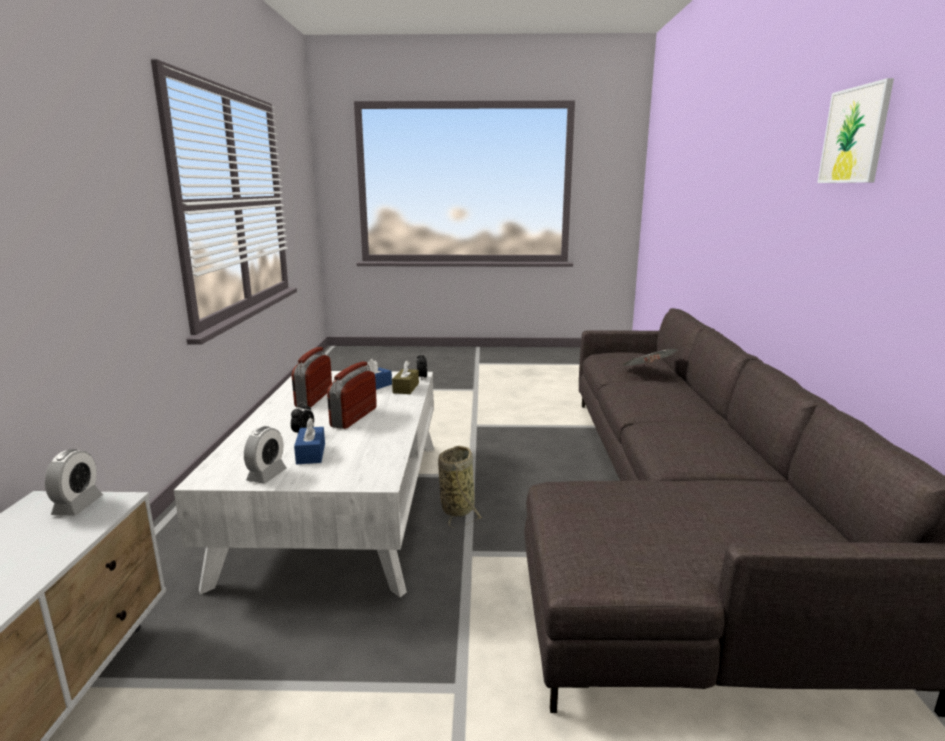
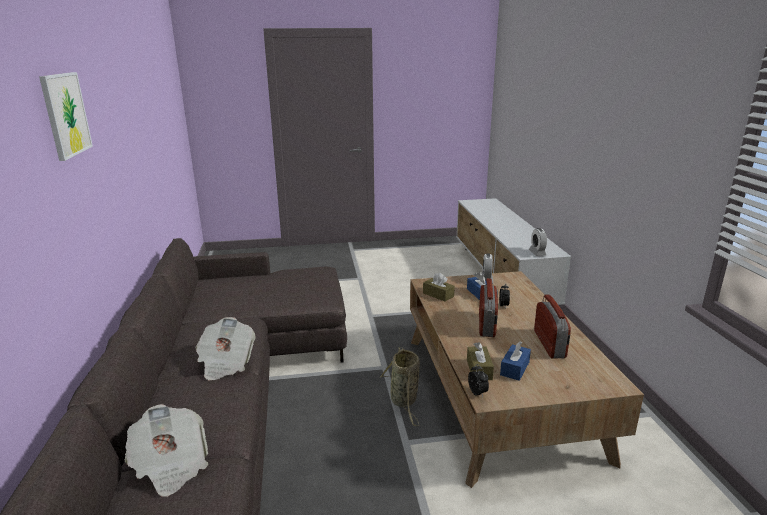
camera: 170 degrees right, 5 degrees up
white coffee table [174,371,434,597] -> brown coffee table [410,271,644,488]
none -> newspaper [195,317,256,380]
none -> brown tissue box [423,273,455,302]

